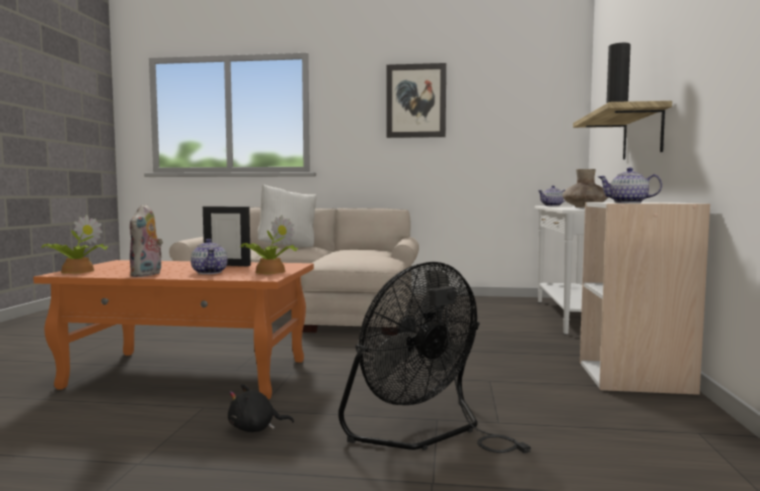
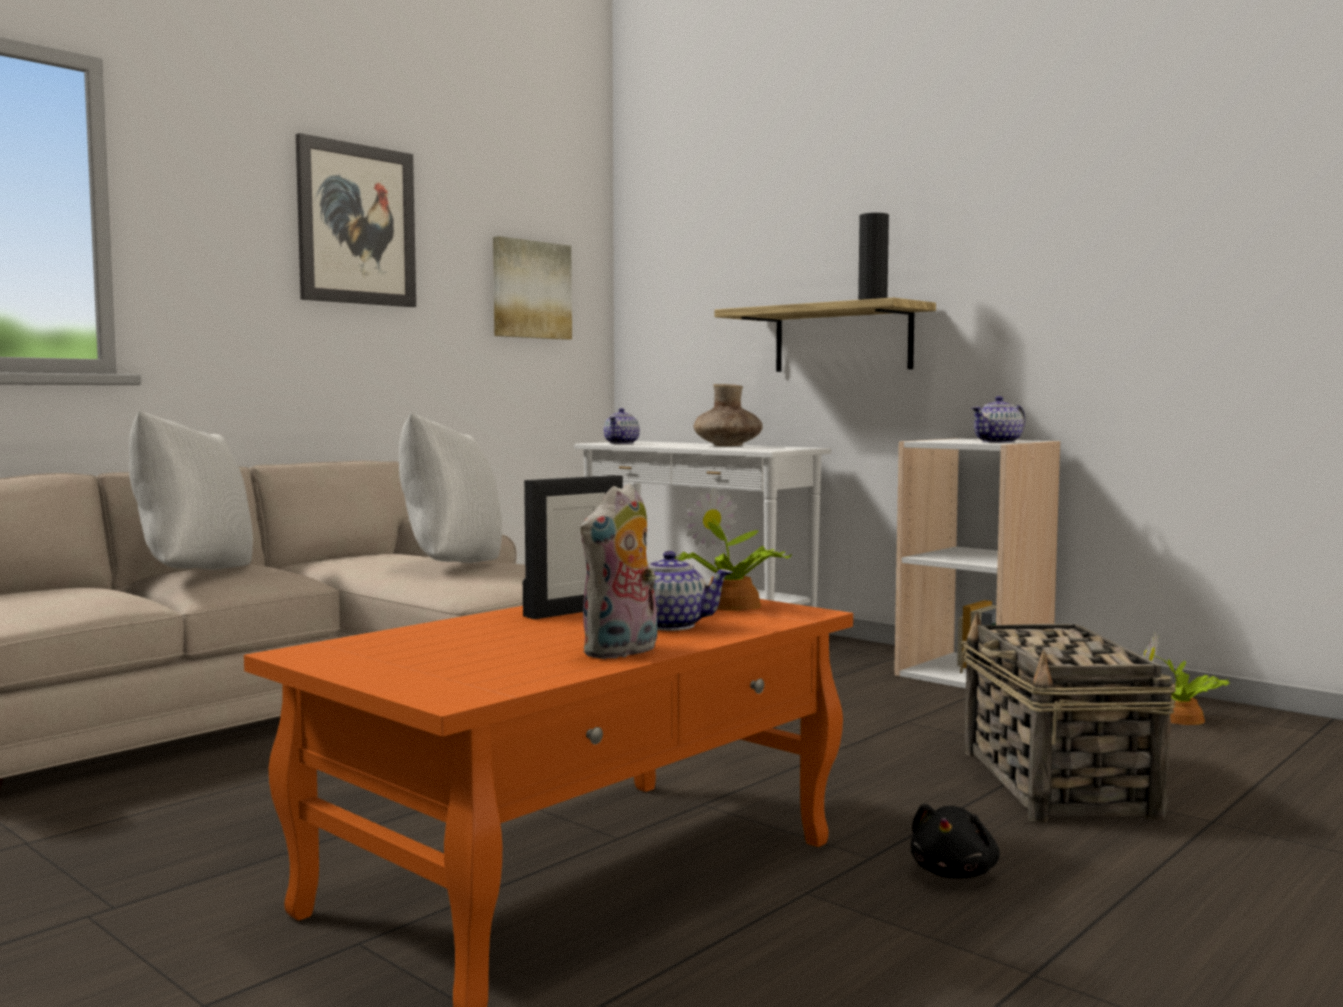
camera: 55 degrees left, 0 degrees up
potted plant [41,215,108,274] -> potted plant moved to [1144,633,1230,725]
plush toy [130,204,163,277] -> plush toy turned 90 degrees clockwise [580,483,658,659]
black fan [338,262,531,453] -> basket [960,612,1176,822]
none -> white pillow [399,412,502,563]
none -> picture [493,236,572,340]

